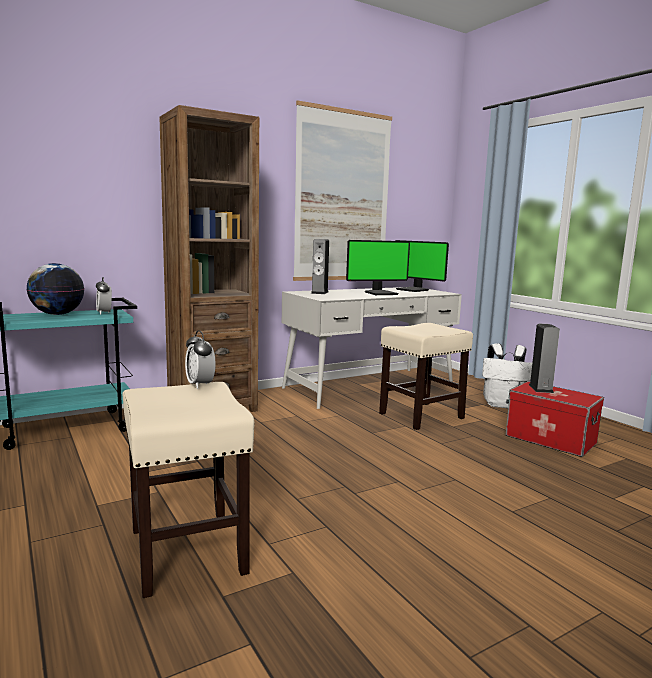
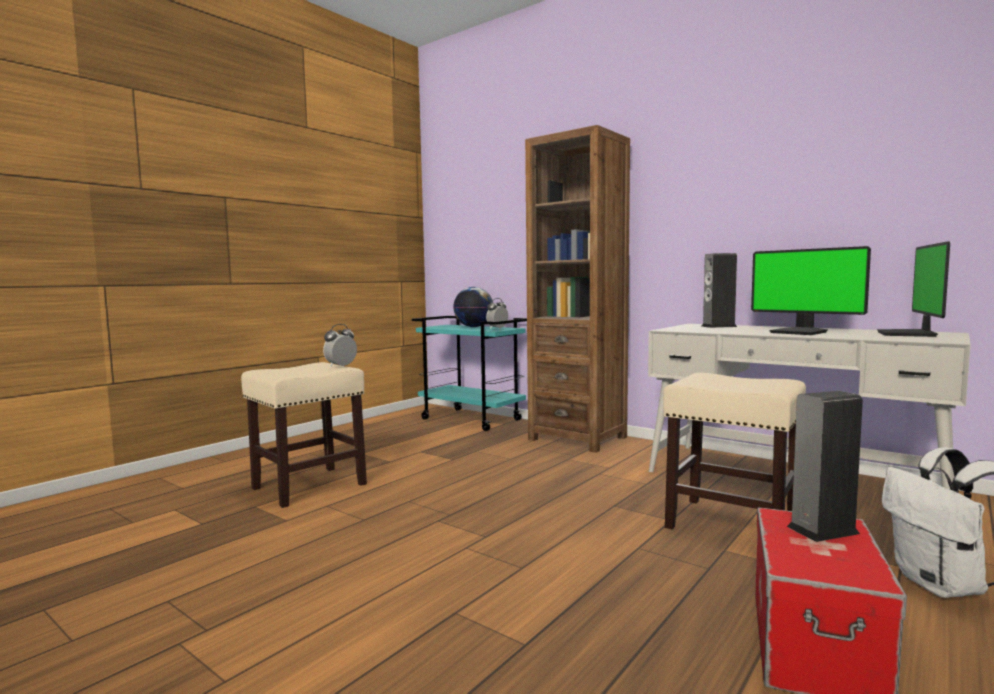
camera: 70 degrees right, 5 degrees down
picture [293,100,392,281] -> none

